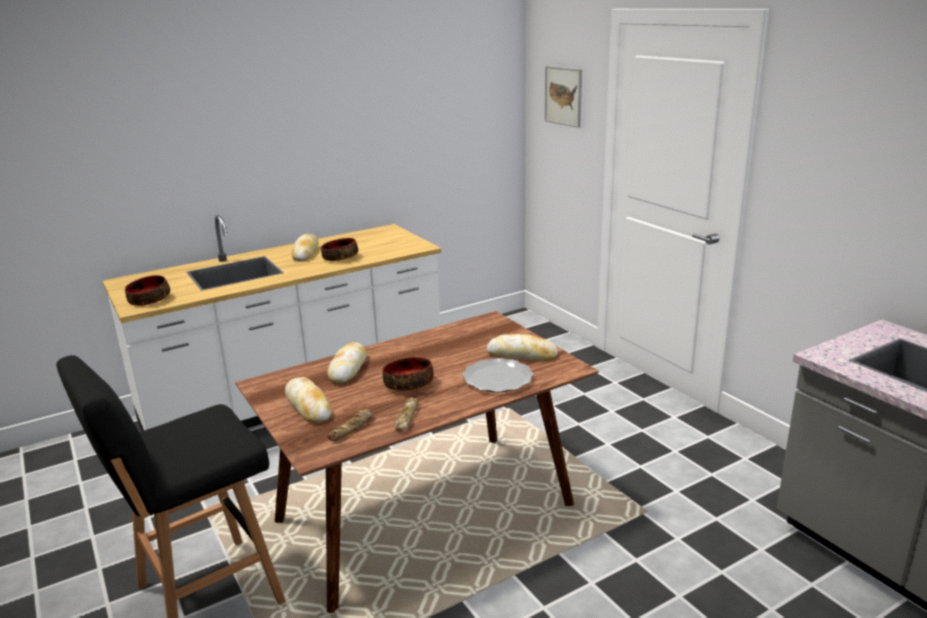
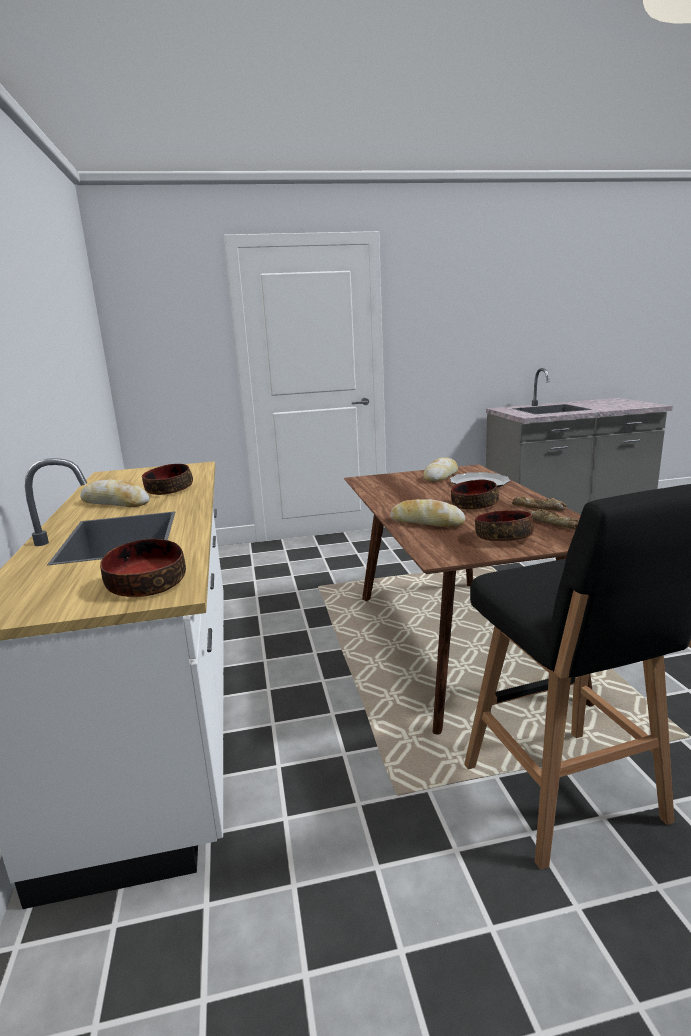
camera: 70 degrees left, 5 degrees down
bread [285,377,331,423] -> bowl [475,510,534,542]
picture [545,66,582,128] -> none

